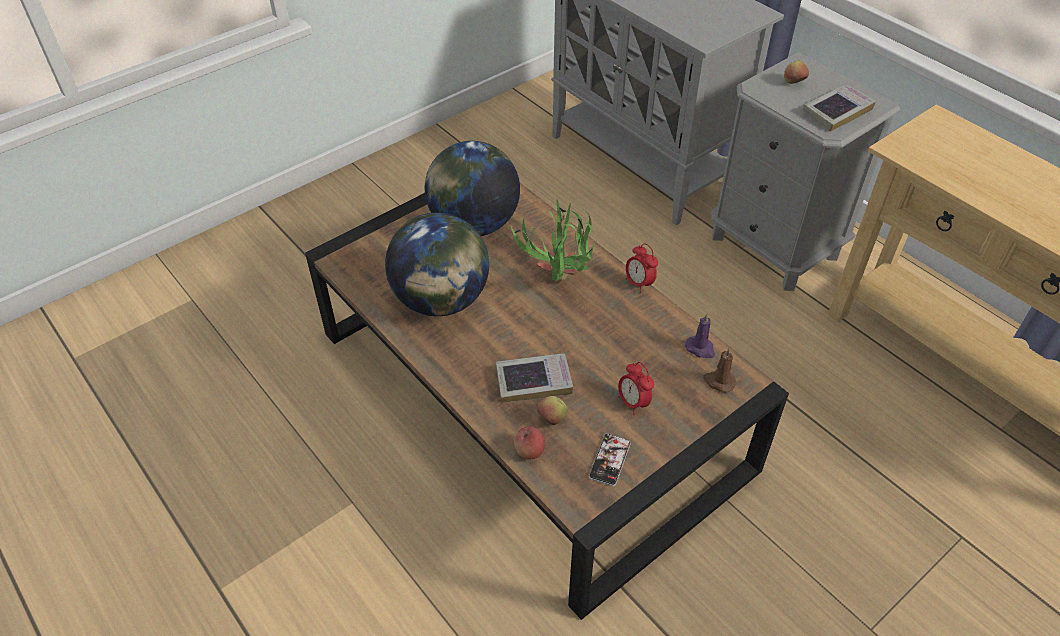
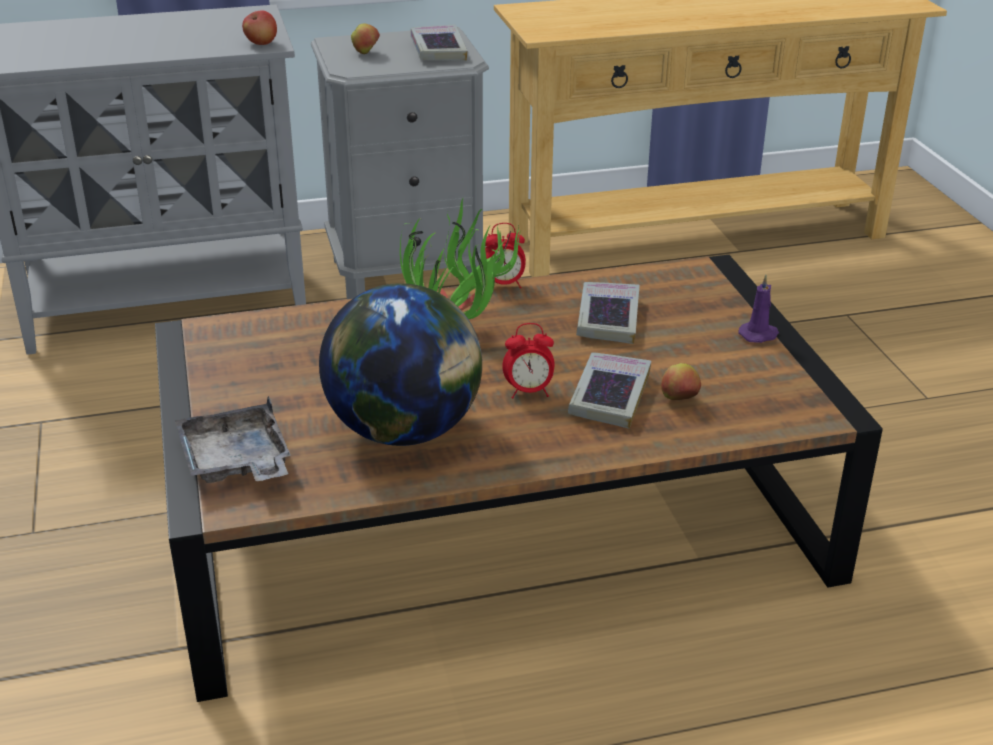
camera: 65 degrees left, 15 degrees down
globe [425,141,520,236] -> none
apple [514,427,545,460] -> apple moved to [242,10,277,45]
phone [589,434,631,486] -> none
alarm clock [618,362,654,415] -> alarm clock moved to [502,323,555,399]
purple candle [685,314,715,358] -> purple candle moved to [738,275,779,343]
brown candle [704,348,736,393] -> none
none -> grey tray [175,396,291,483]
none -> book [576,282,640,344]

